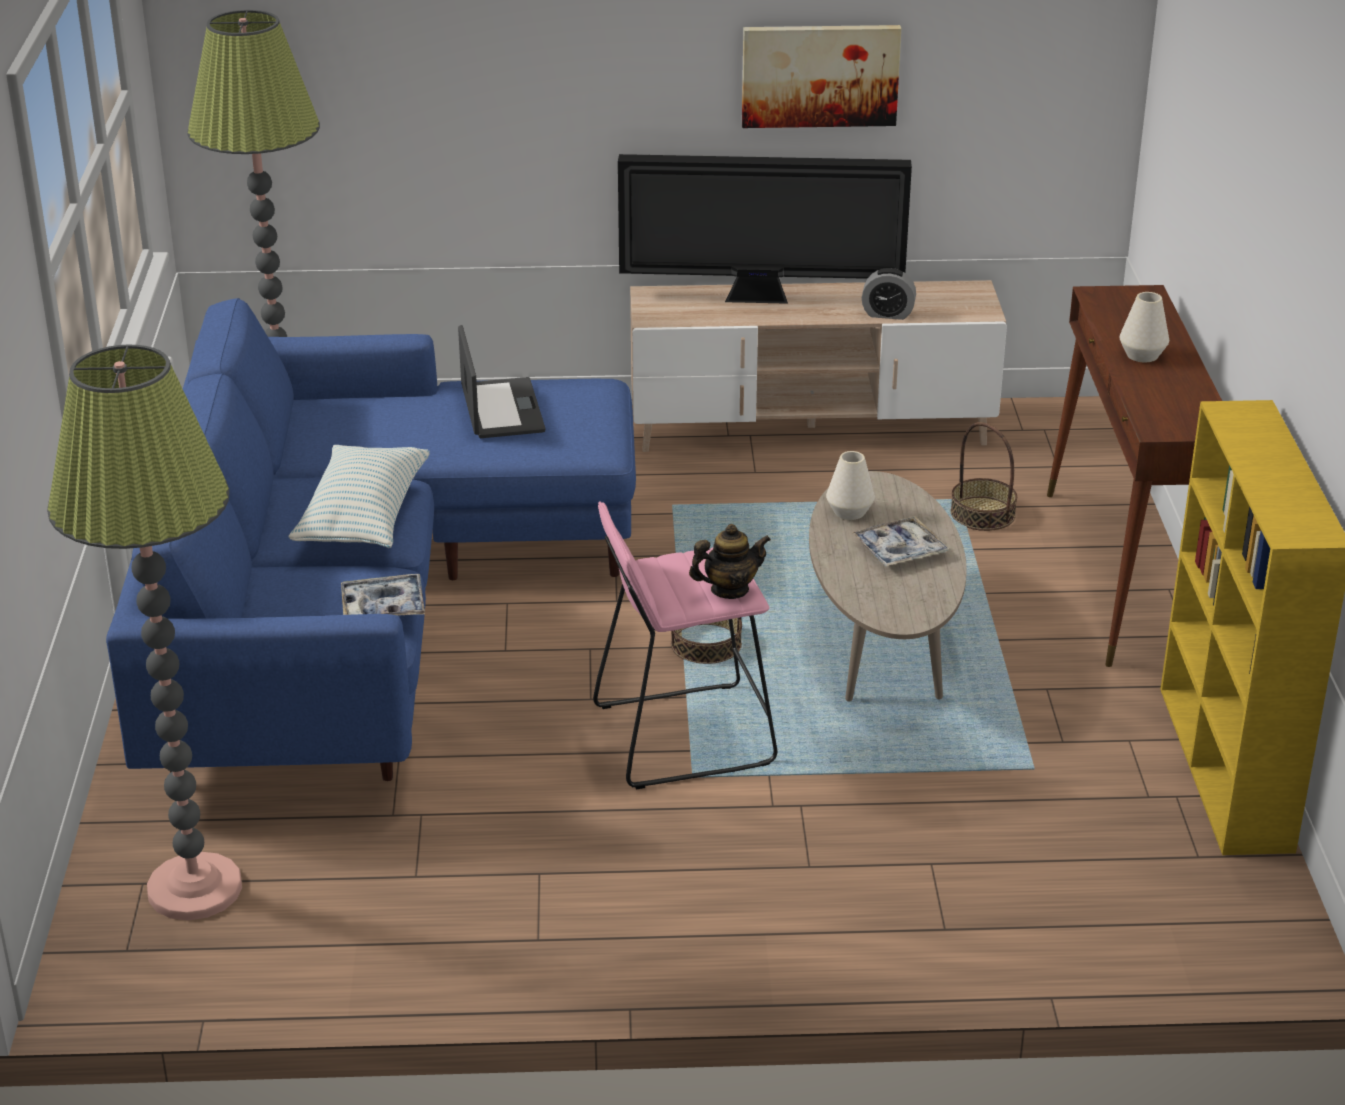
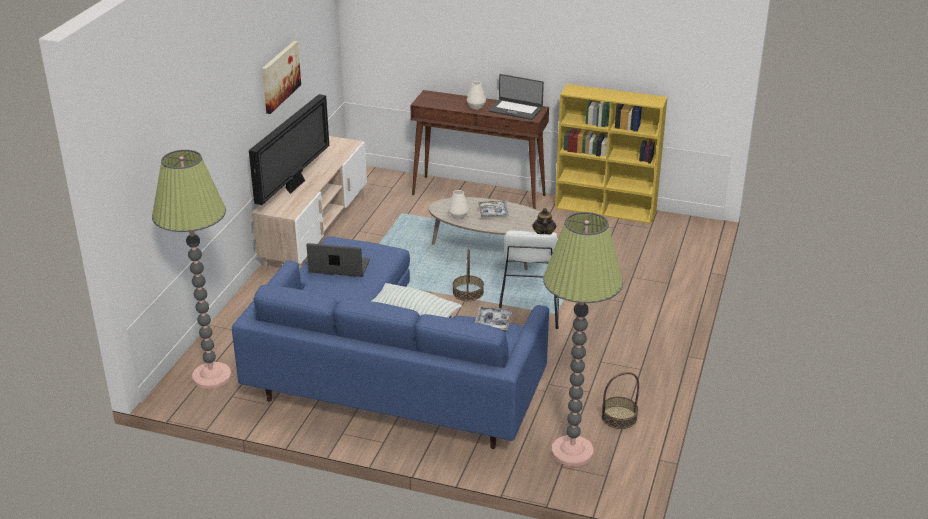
camera: 70 degrees left, 0 degrees up
pink stool [593,502,778,789] -> white stool [499,230,559,329]
alarm clock [862,268,916,320] -> none
basket [950,422,1017,531] -> basket moved to [601,372,639,429]
none -> laptop [489,74,544,120]

